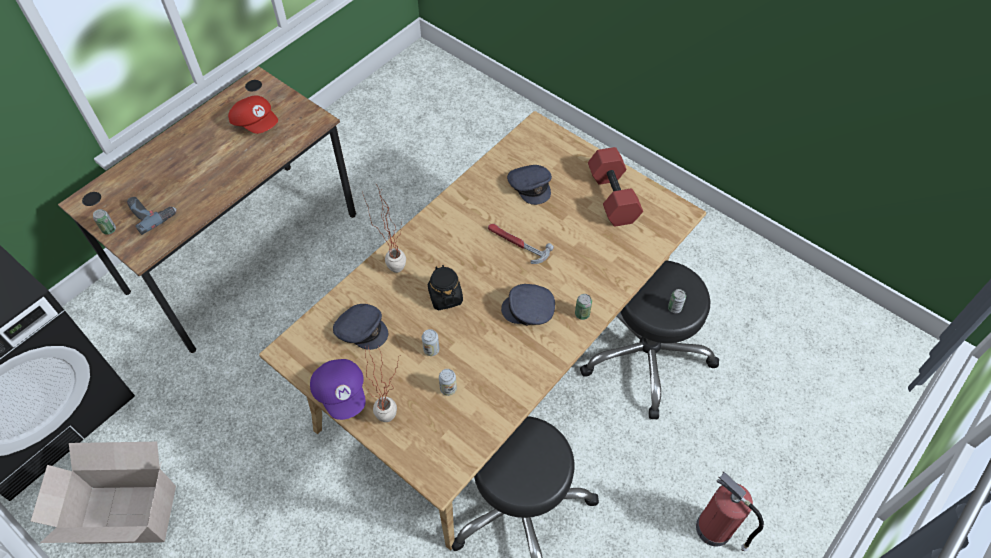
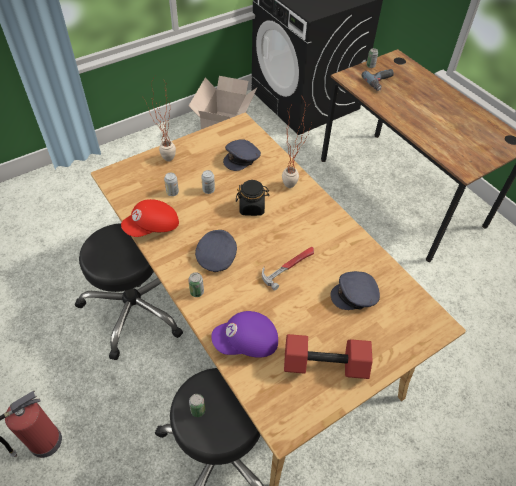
camera: 105 degrees right, 5 degrees down
red cap [228,95,278,134] -> red cap moved to [121,199,179,237]
purple cap [310,359,366,420] -> purple cap moved to [211,311,278,358]

